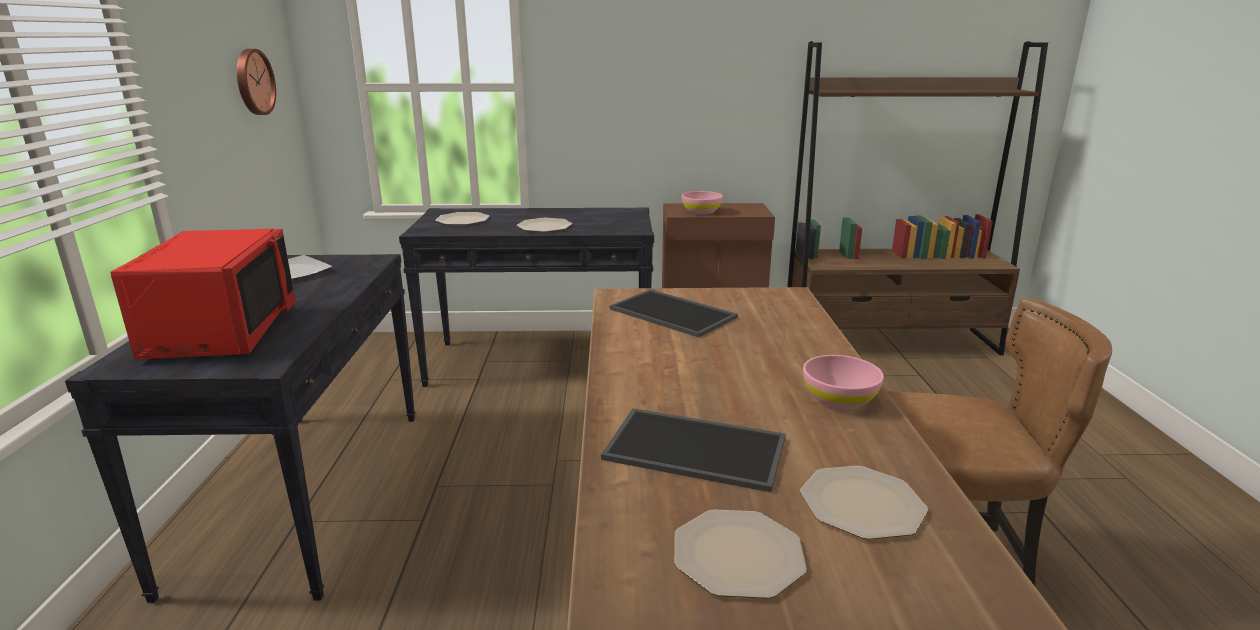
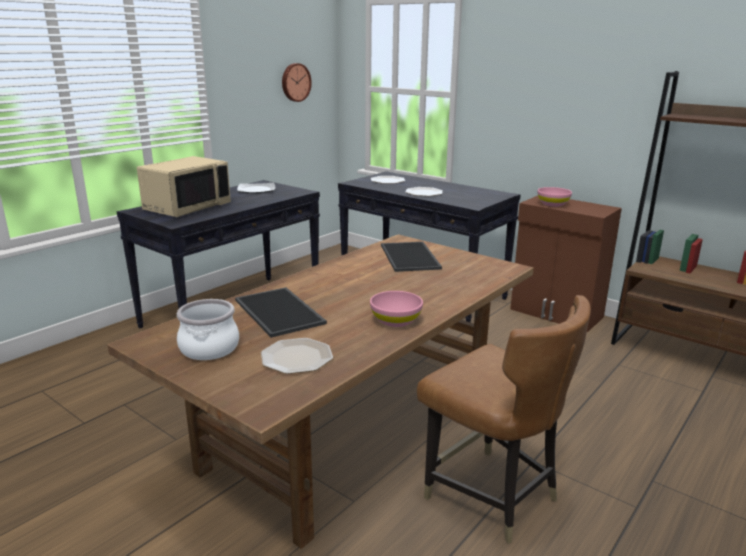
camera: 40 degrees right, 0 degrees up
red microwave [111,229,296,359] -> beige microwave [137,156,231,217]
plate [674,509,807,599] -> cooking pot [177,299,239,360]

